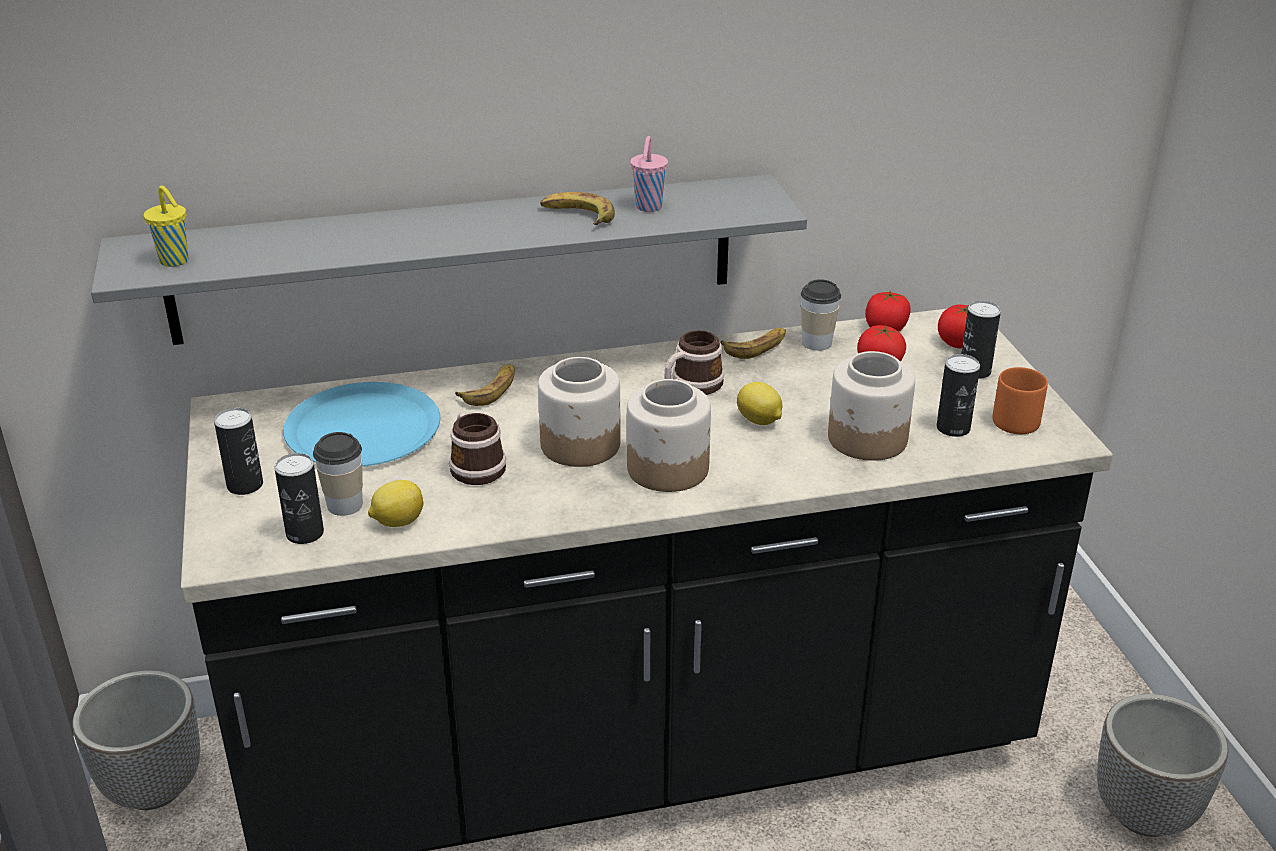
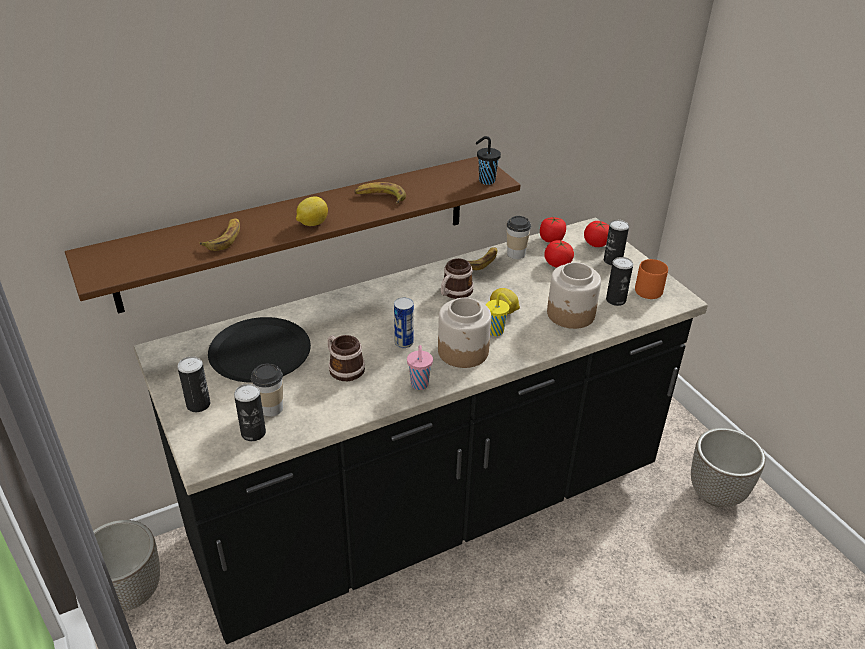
camera: 15 degrees left, 5 degrees up
grey shelf [91,174,807,345] -> brown shelf [65,157,520,314]
yellow cup [144,186,189,267] -> yellow cup moved to [486,293,512,336]
blue plate [283,382,440,467] -> black plate [208,317,311,383]
lemon [368,480,424,527] -> lemon moved to [296,197,328,226]
banana [455,365,515,406] -> banana moved to [199,218,240,251]
jar [538,357,621,467] -> can [394,297,414,348]
pink cup [630,136,668,212] -> pink cup moved to [407,345,433,390]
none -> black cup [476,136,501,185]

